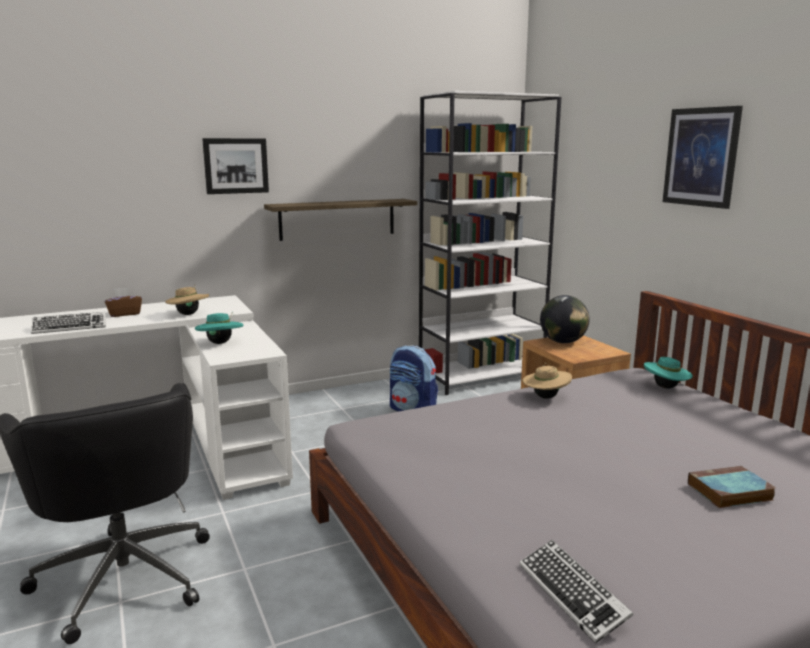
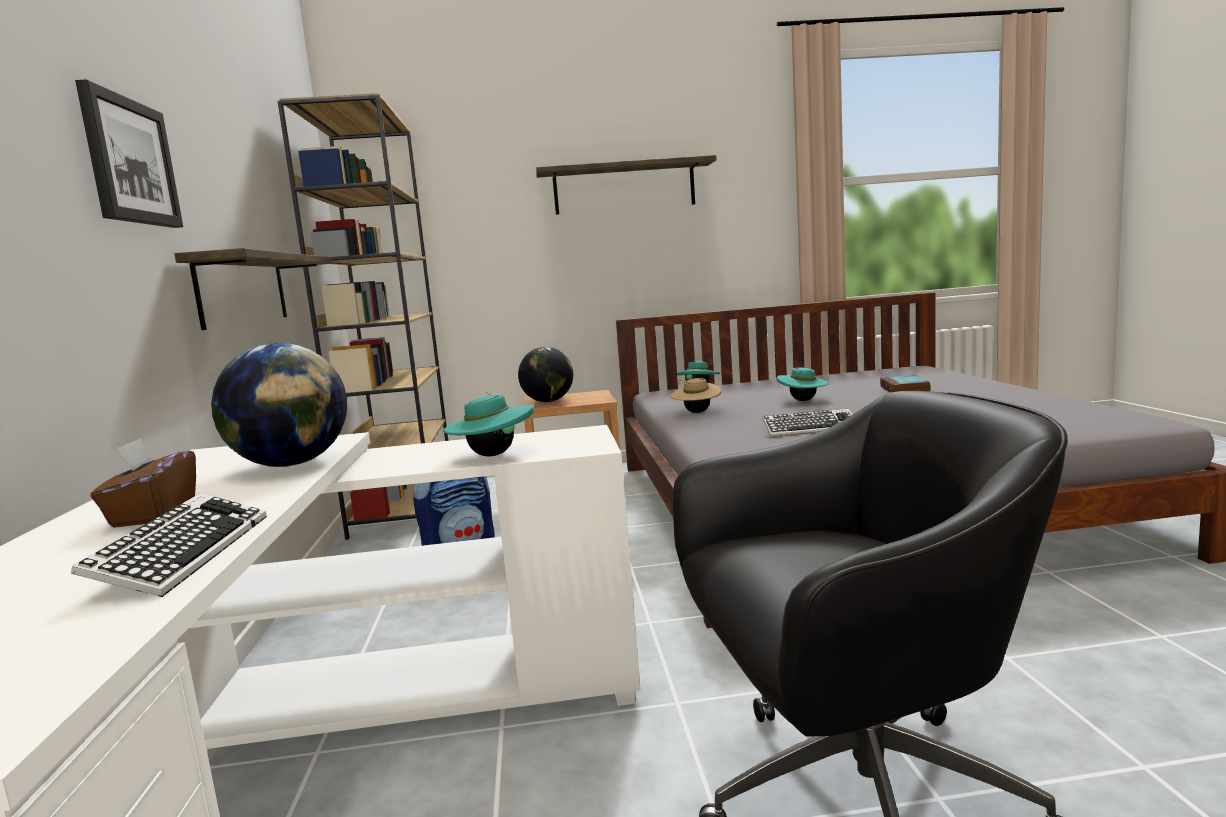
camera: 70 degrees left, 5 degrees down
beige hat [165,285,209,315] -> globe [211,343,347,467]
white bookcase [419,91,562,395] -> brown bookcase [278,93,448,540]
keyboard [519,540,633,644] -> keyboard moved to [762,409,852,437]
picture [662,106,743,209] -> shelf [536,155,717,215]
none -> turquoise hat [777,367,829,401]

